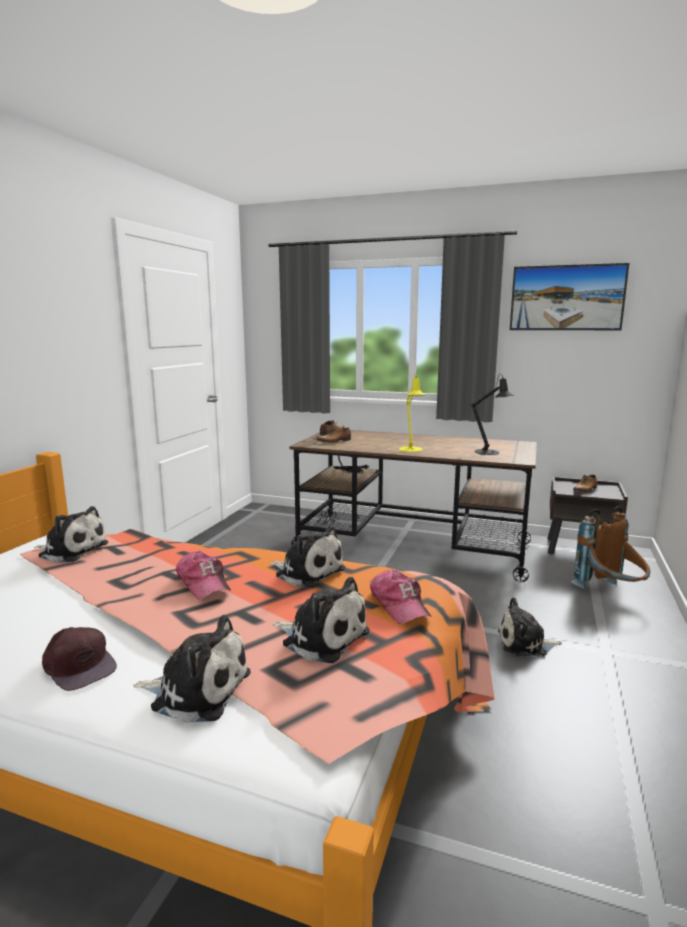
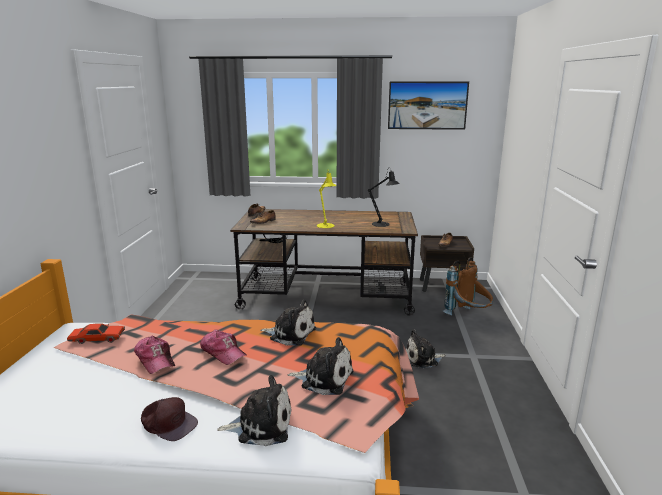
camera: 15 degrees left, 5 degrees up
plush toy [34,506,109,563] -> red toy car [67,323,125,344]
cap [370,569,432,624] -> cap moved to [134,336,175,374]

